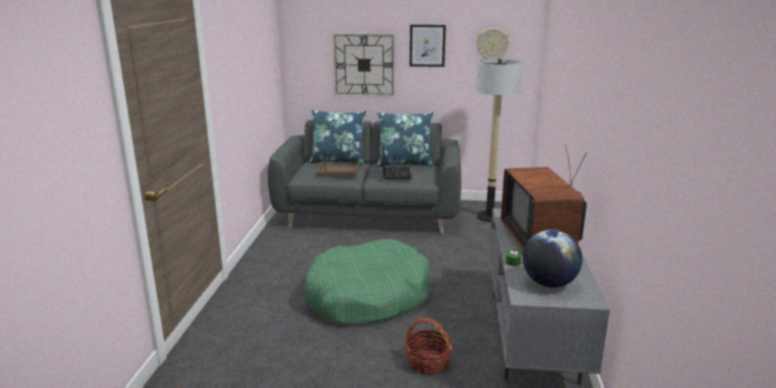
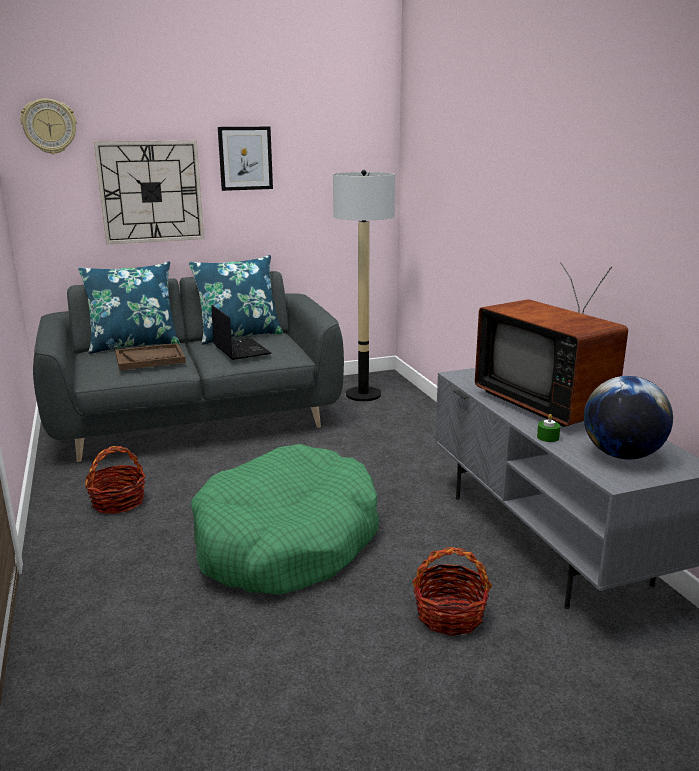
camera: 25 degrees left, 0 degrees up
wall clock [477,28,509,59] -> wall clock moved to [20,99,77,154]
none -> basket [85,446,146,514]

